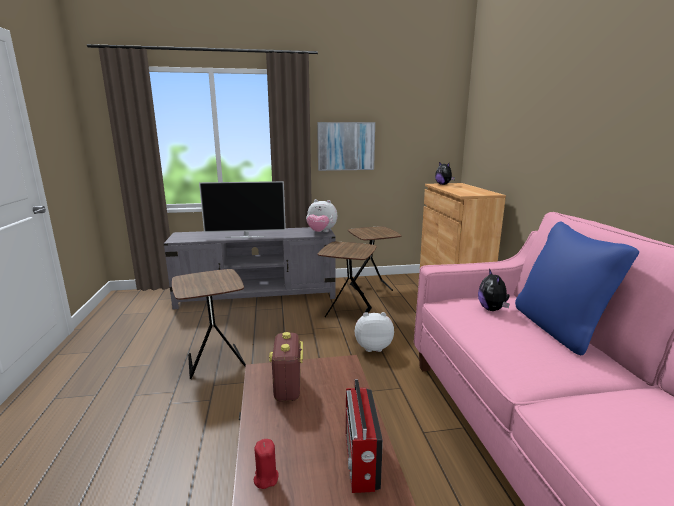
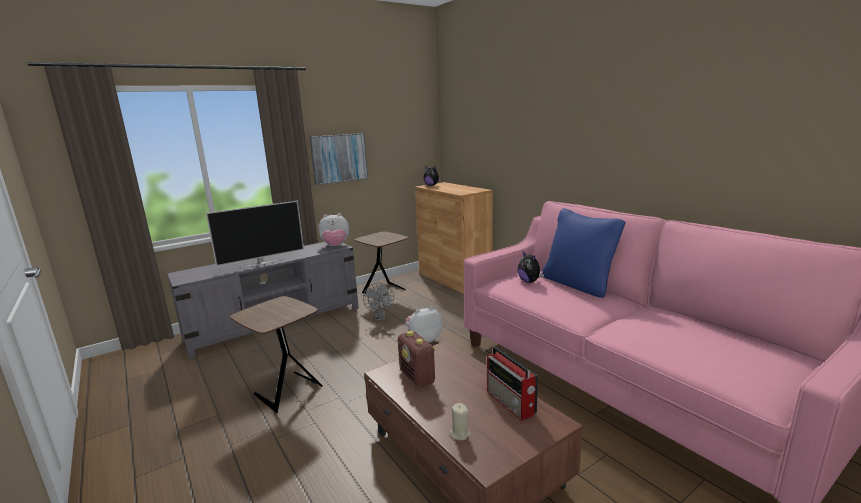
camera: 25 degrees left, 0 degrees up
red candle [254,439,279,489] -> beige candle [449,403,471,440]
brown side table [317,242,377,317] -> grey fan [363,283,394,321]

